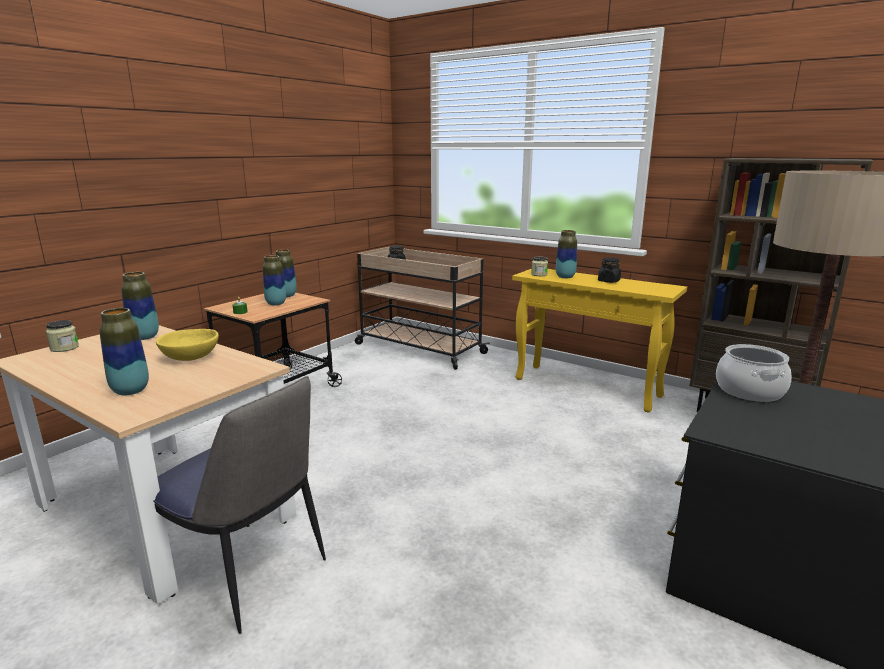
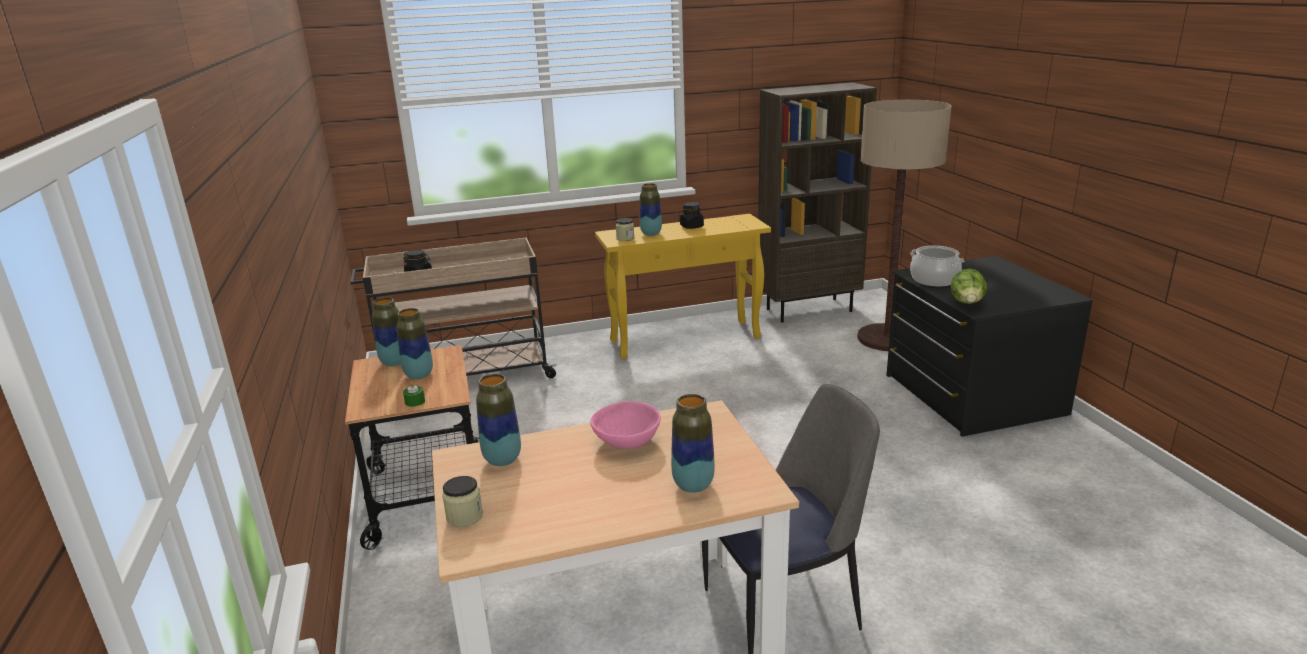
camera: 50 degrees left, 5 degrees up
yellow bowl [156,329,219,361] -> pink bowl [590,401,661,449]
none -> lettuce [951,268,987,304]

